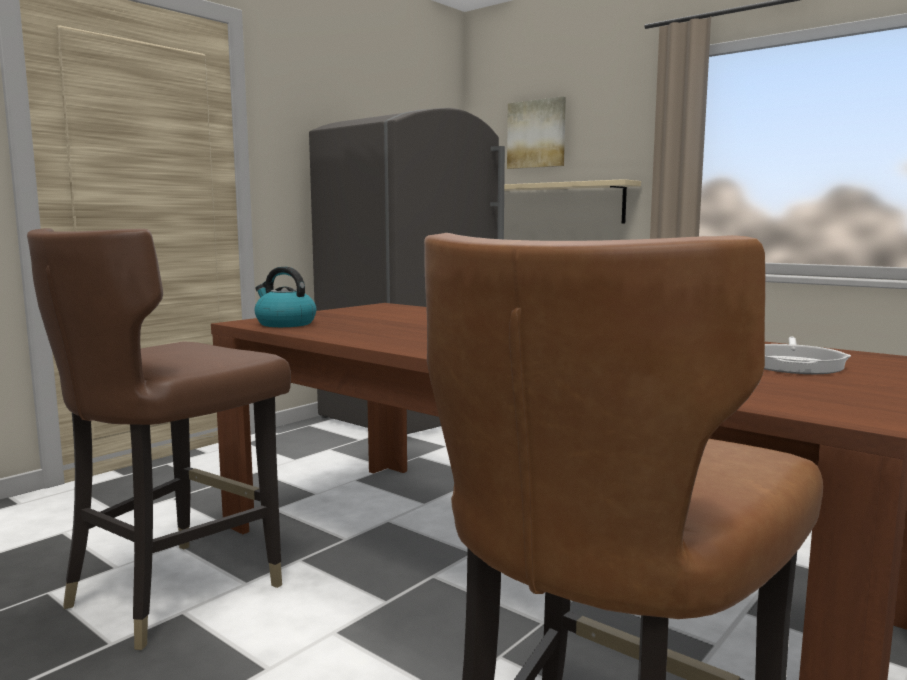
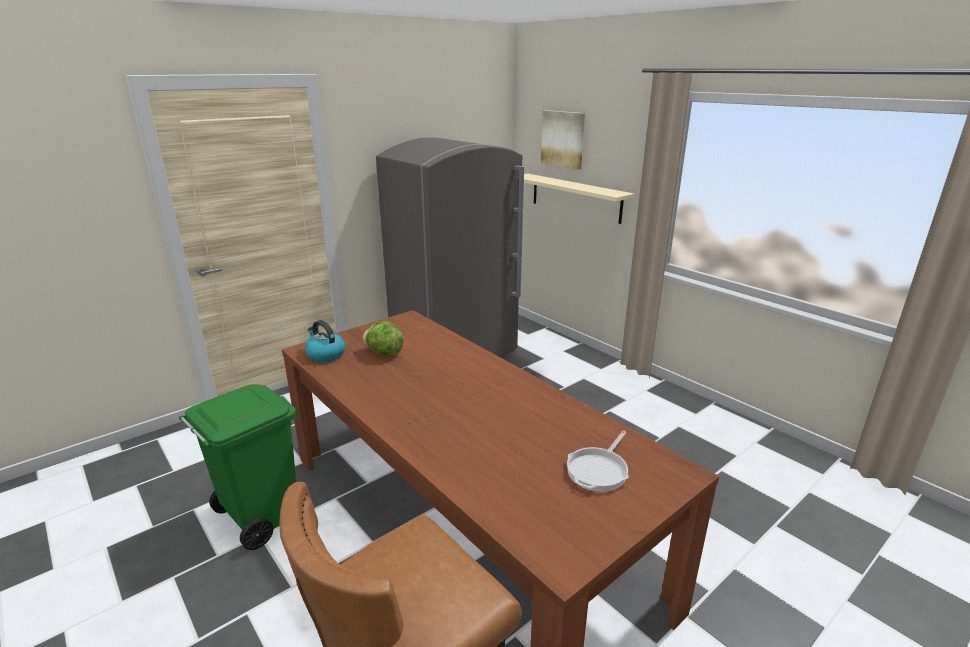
camera: 10 degrees right, 15 degrees up
brown chair [27,228,291,650] -> green trash can [179,384,297,550]
none -> lettuce [363,321,404,356]

